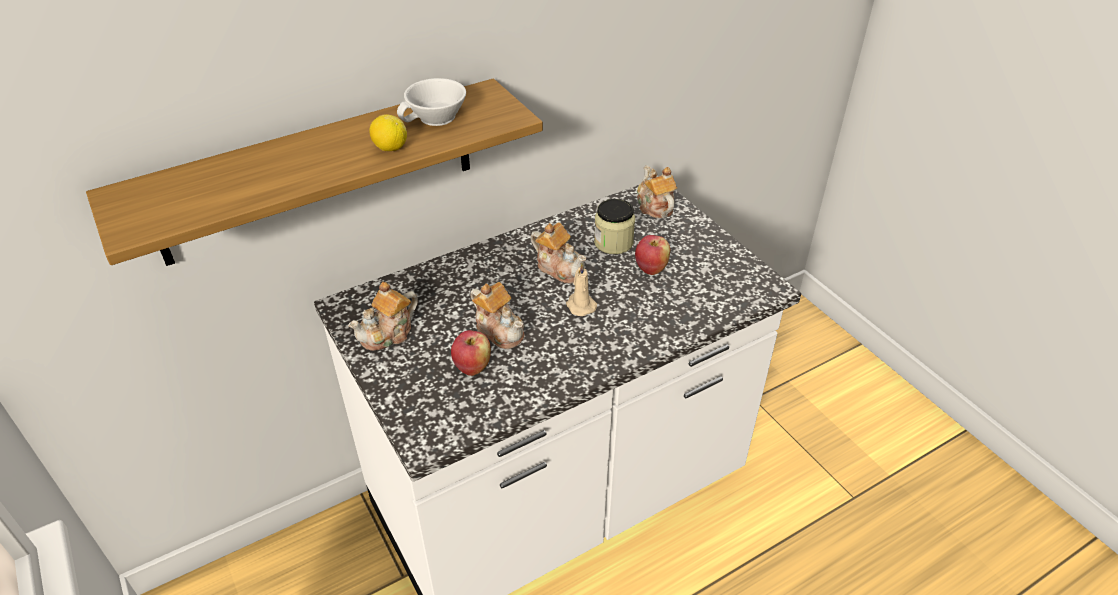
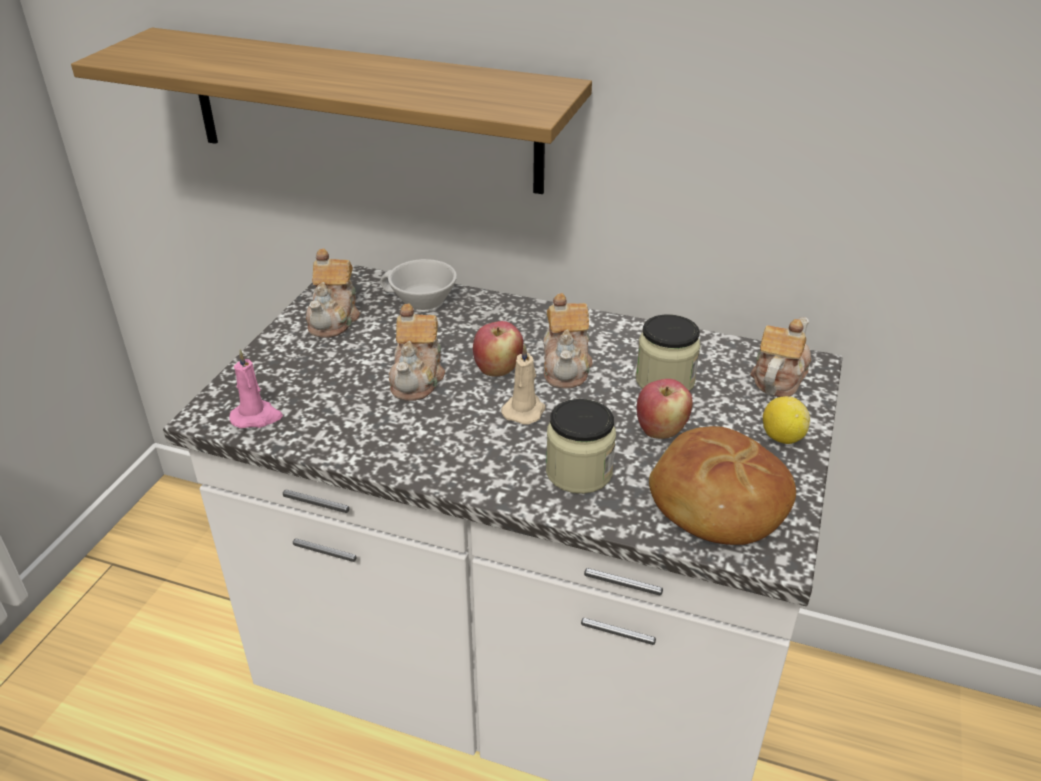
camera: 50 degrees right, 5 degrees down
teapot [348,282,418,351] -> teapot turned 90 degrees counterclockwise [306,249,361,338]
lemon [369,114,407,151] -> lemon moved to [763,396,810,444]
white cup [397,78,466,126] -> white cup moved to [380,259,457,312]
apple [451,330,491,376] -> apple moved to [473,321,523,377]
none -> pink candle [229,349,283,428]
none -> jar [546,399,616,494]
none -> bread [649,426,796,545]

